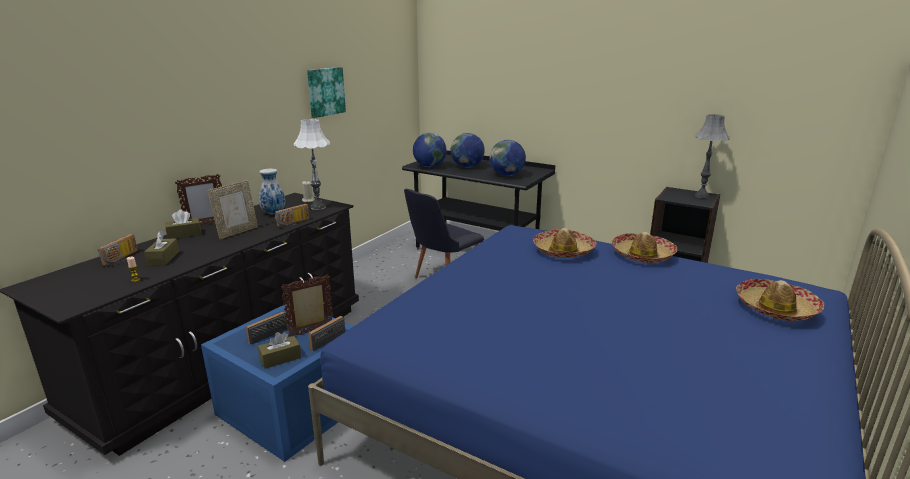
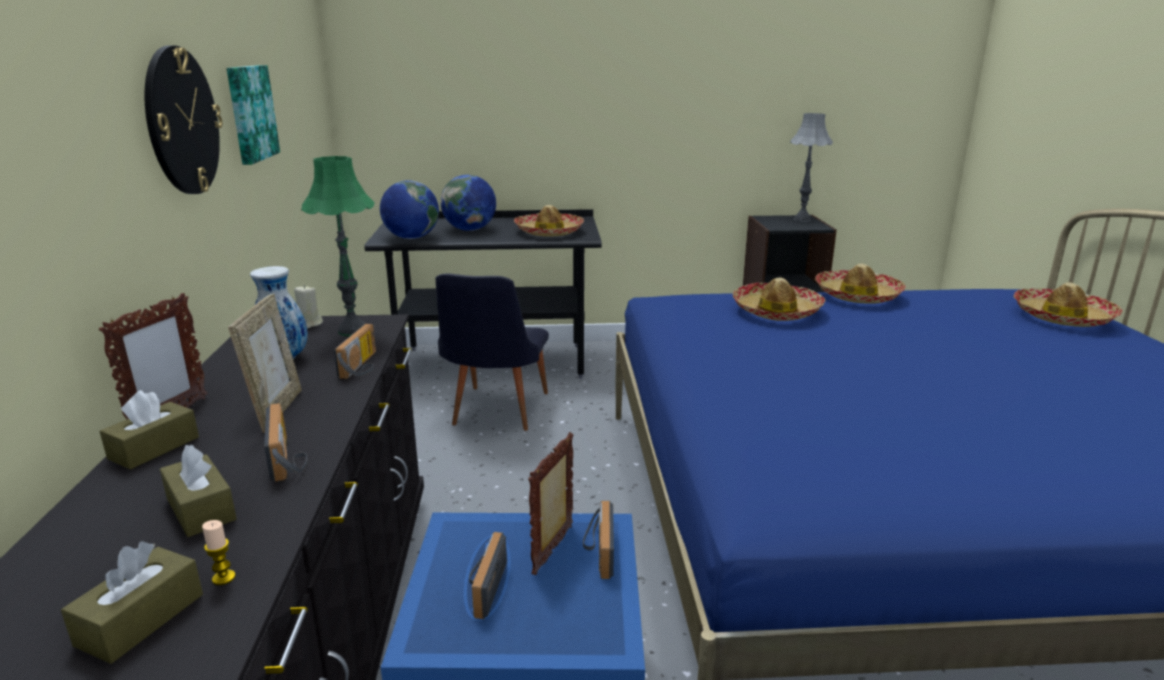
camera: 35 degrees left, 0 degrees up
radio [98,234,138,266] -> radio moved to [264,403,308,482]
brown tissue box [258,332,301,369] -> brown tissue box moved to [61,541,203,664]
white table lamp [294,119,330,210] -> green table lamp [301,156,375,336]
globe [490,140,526,176] -> hat [514,205,584,237]
none -> wall clock [144,46,222,194]

